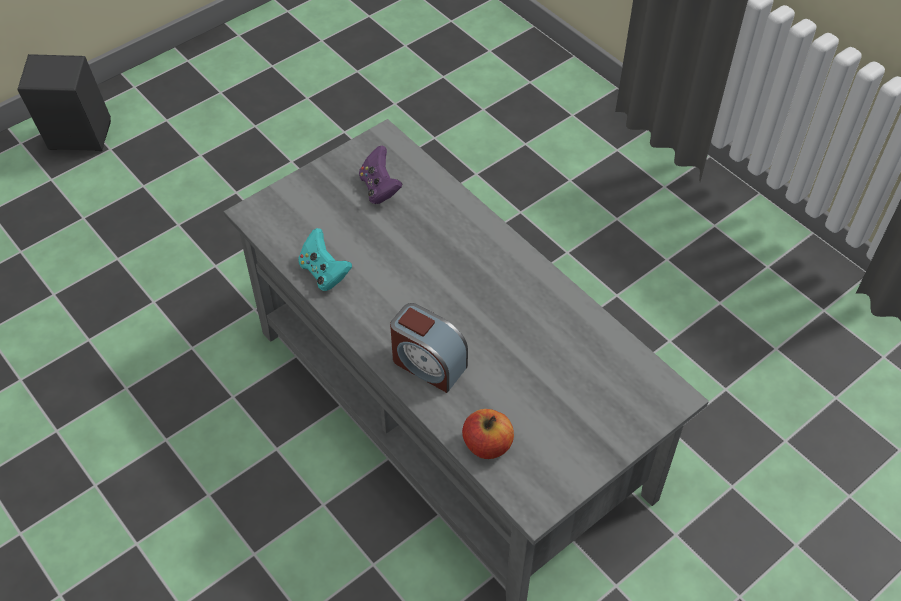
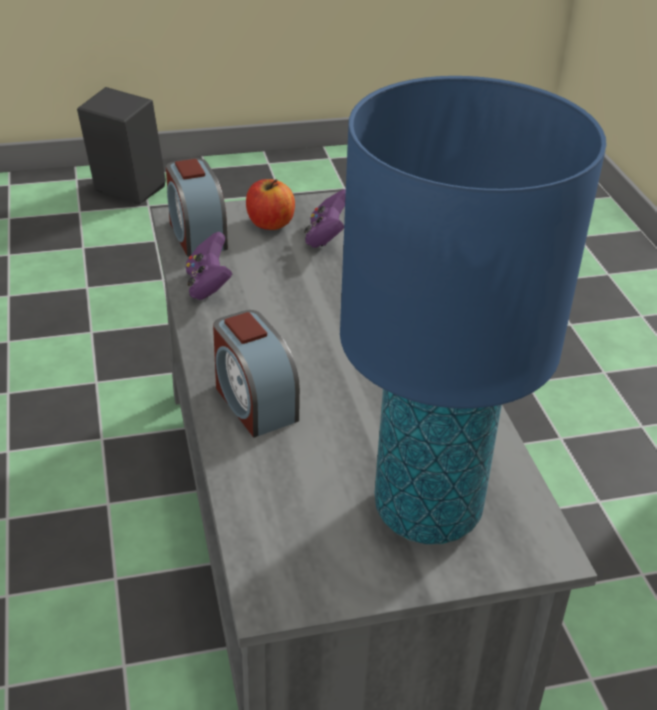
camera: 25 degrees right, 15 degrees down
turquoise game controller [298,228,352,291] -> purple game controller [186,232,232,300]
apple [462,409,514,459] -> apple moved to [246,179,295,230]
none -> alarm clock [166,158,228,257]
none -> blue table lamp [340,76,607,544]

